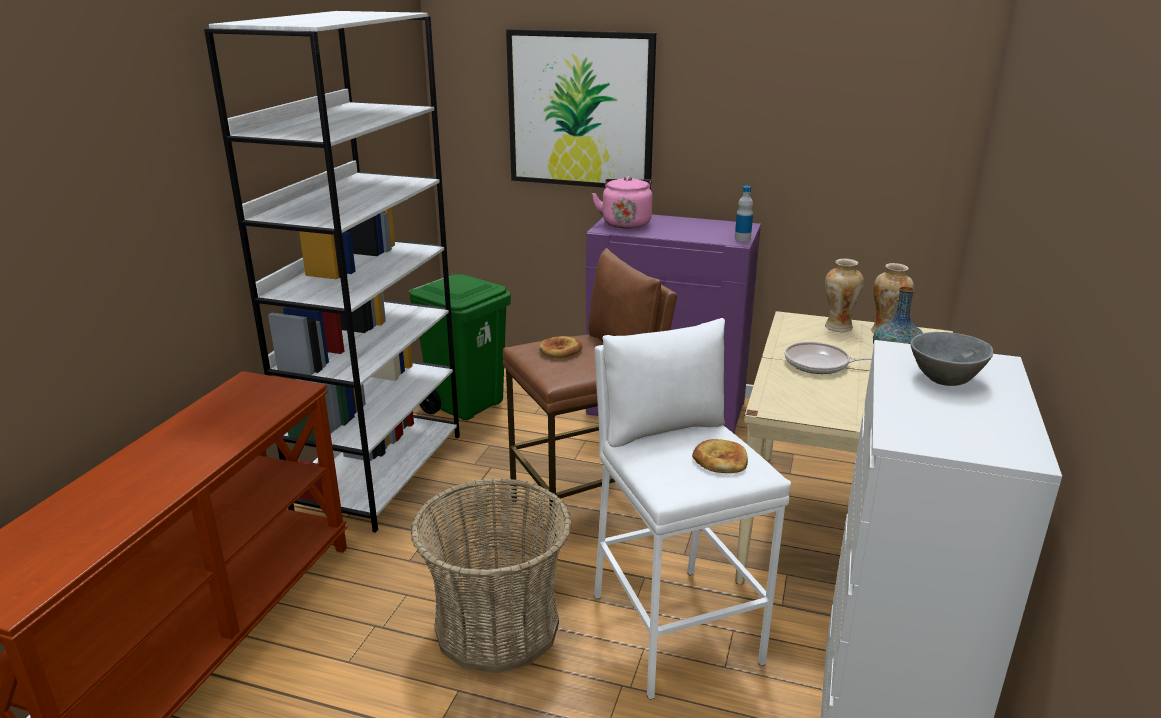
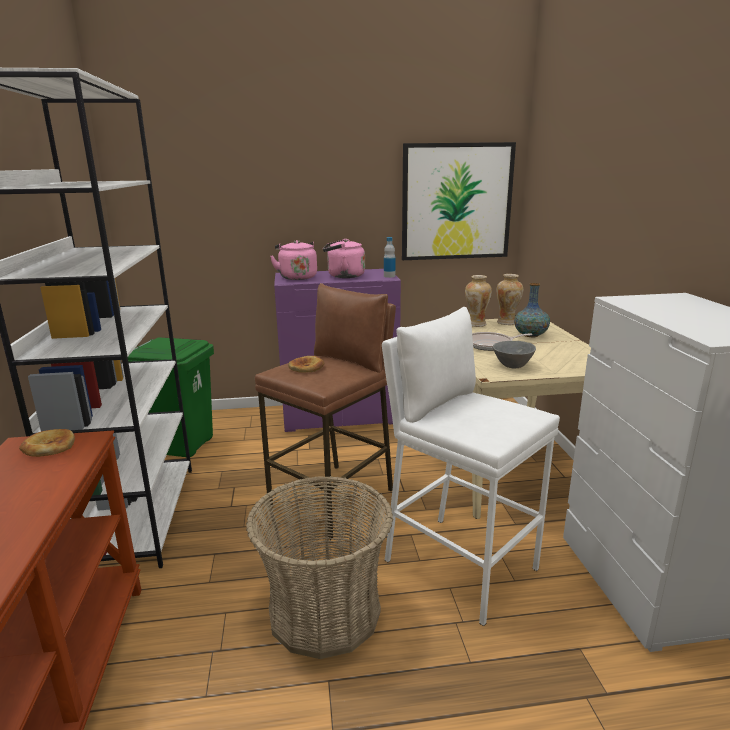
camera: 25 degrees left, 5 degrees down
picture [506,29,656,190] -> picture moved to [402,142,516,260]
bread [692,439,748,473] -> bread moved to [19,429,75,457]
grey bowl [911,332,993,386] -> grey bowl moved to [493,341,536,368]
none -> pink kettle [323,239,365,278]

